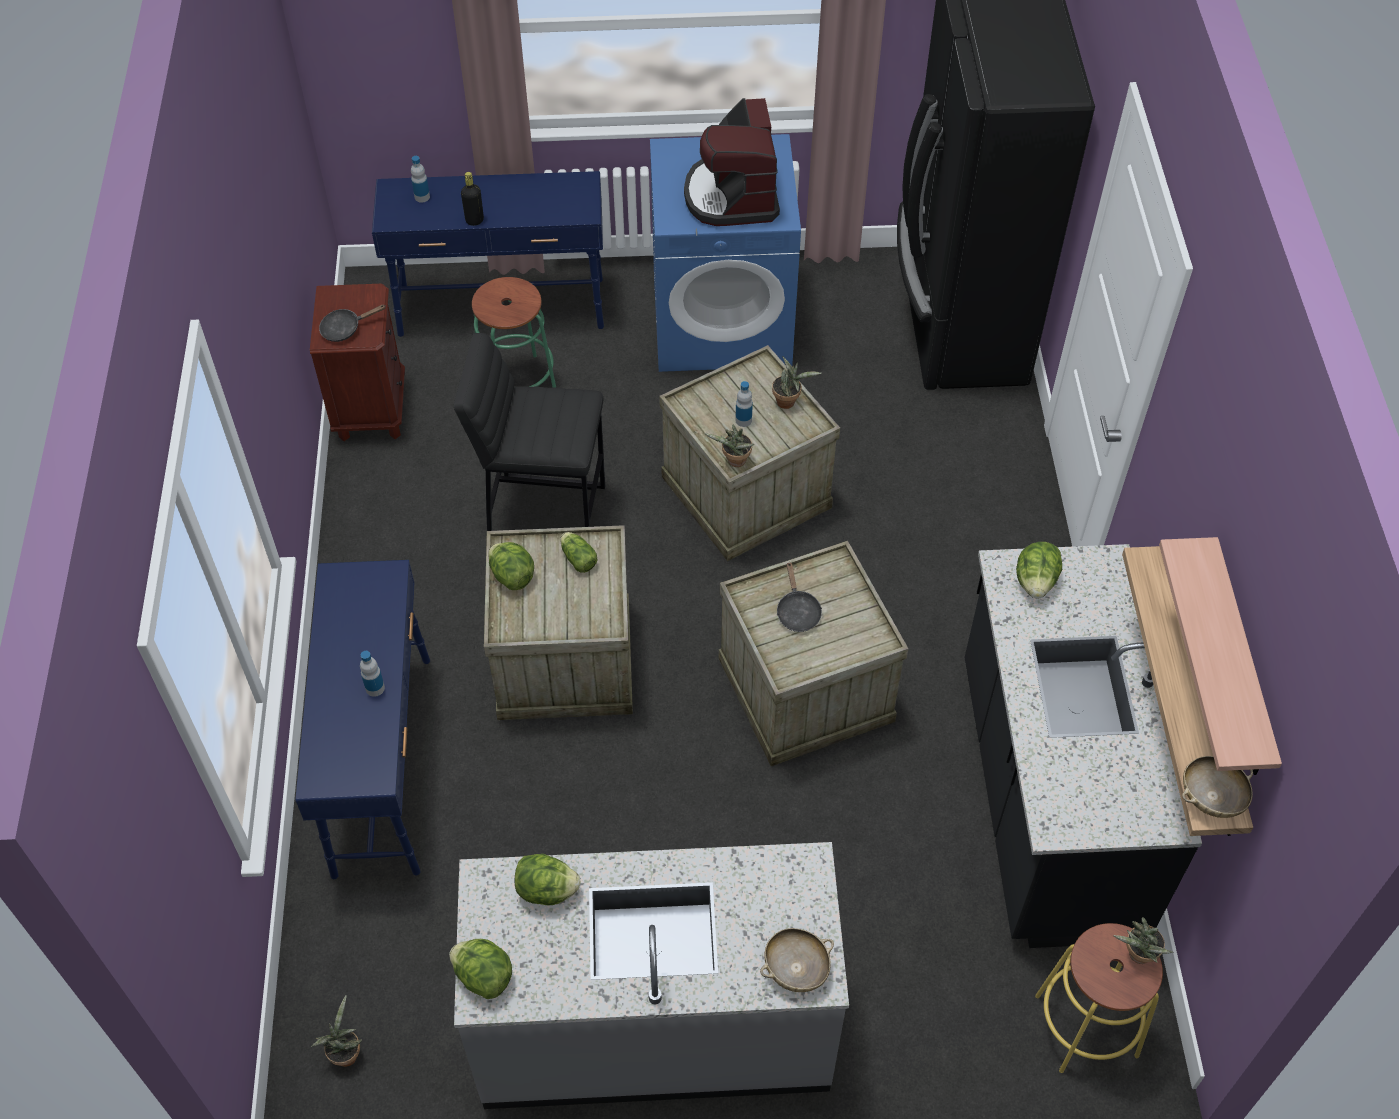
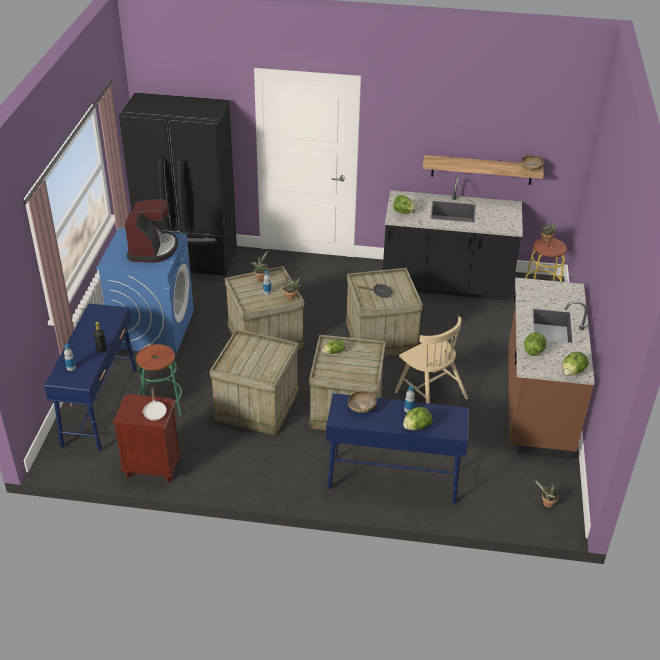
camera: 80 degrees left, 15 degrees down
black frying pan [319,304,385,342] -> white frying pan [143,388,167,421]
black stool [454,333,605,531] -> crate [210,329,299,436]
grey counter [454,842,849,1109] -> brown counter [508,278,595,459]
lettuce [488,542,534,590] -> lettuce moved to [403,407,432,430]
coffee machine [684,98,780,226] -> coffee machine turned 90 degrees counterclockwise [125,199,178,263]
beige bowl [760,928,834,992] -> beige bowl moved to [348,389,377,413]
shelf [1159,537,1282,775] -> none
none -> beige chair [395,316,468,403]

